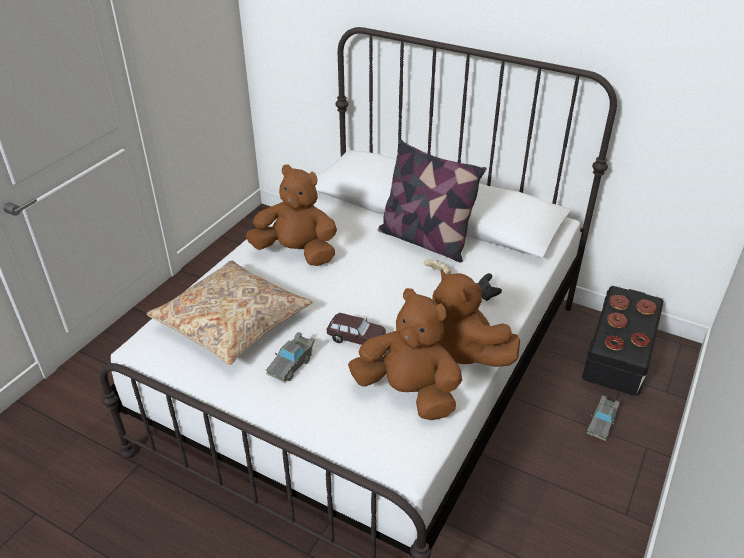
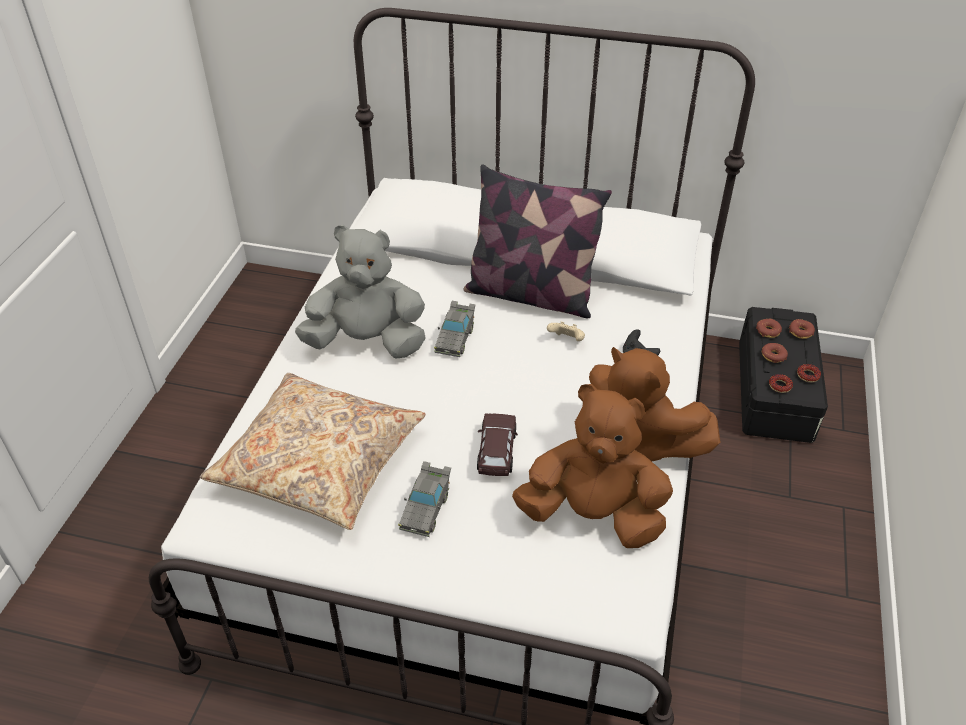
camera: 15 degrees left, 5 degrees up
brown plush toy [245,164,337,266] -> grey plush toy [295,225,426,358]
brown toy car [326,313,386,345] -> brown toy car turned 90 degrees counterclockwise [477,413,518,476]
grey toy car [587,395,620,441] -> grey toy car moved to [434,301,476,357]

